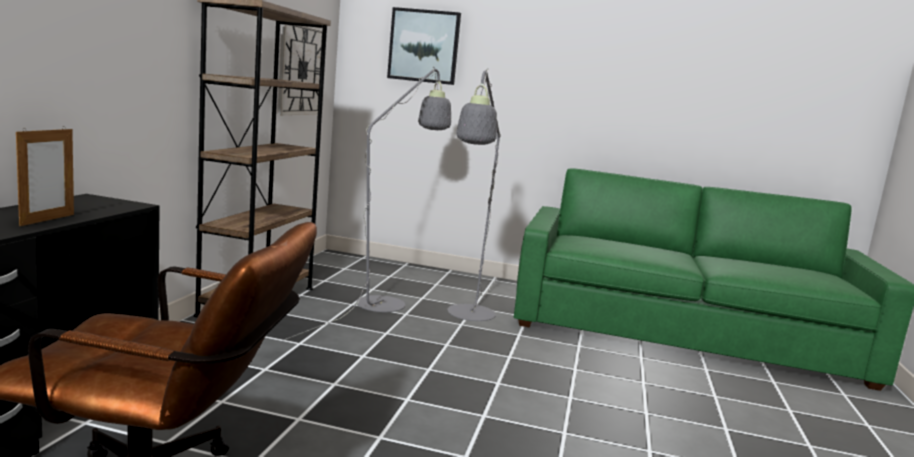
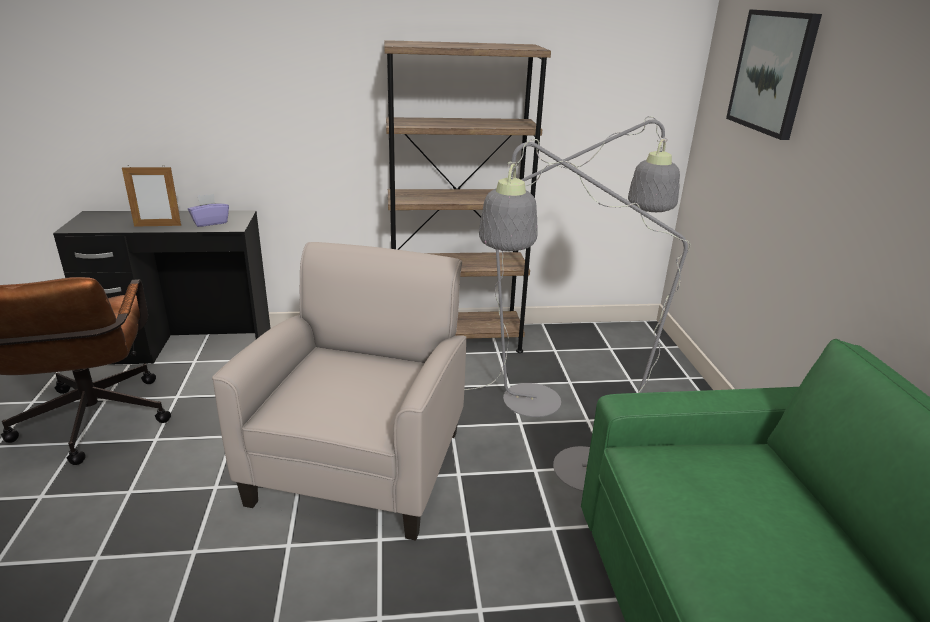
camera: 70 degrees right, 15 degrees up
wall clock [277,24,323,115] -> none
none -> purple tissue box [188,194,229,227]
none -> beige armchair [212,242,466,541]

